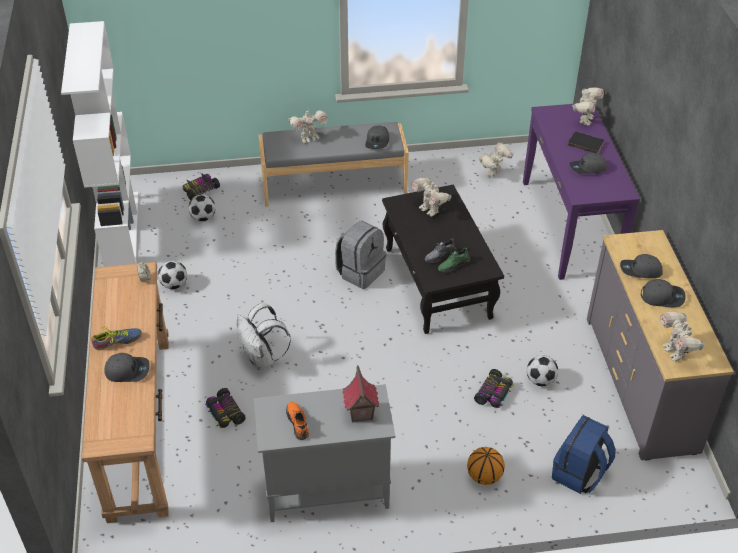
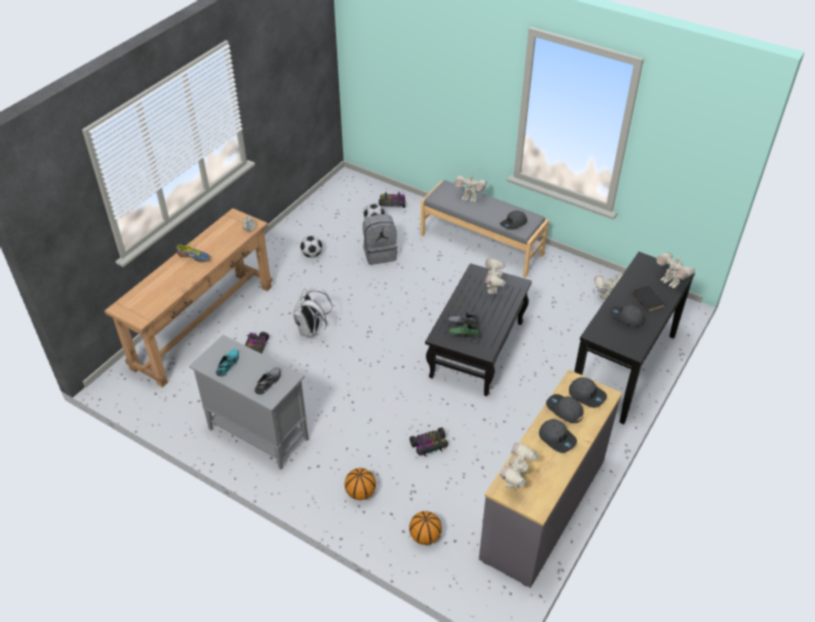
camera: 40 degrees right, 0 degrees up
white bookcase [61,21,138,267] -> none
grey cap [104,353,150,382] -> grey cap moved to [569,377,607,408]
orange shoe [286,402,309,440] -> turquoise shoe [216,349,239,376]
grey backpack [335,221,387,289] -> grey backpack moved to [363,214,398,265]
toy house [342,365,379,423] -> grey shoe [255,367,281,395]
purple console table [523,104,640,280] -> black console table [574,252,695,424]
football [527,355,558,386] -> none
blue backpack [552,415,616,494] -> basketball [409,511,442,545]
toy robot [572,87,604,126] -> toy robot turned 75 degrees clockwise [656,252,695,288]

